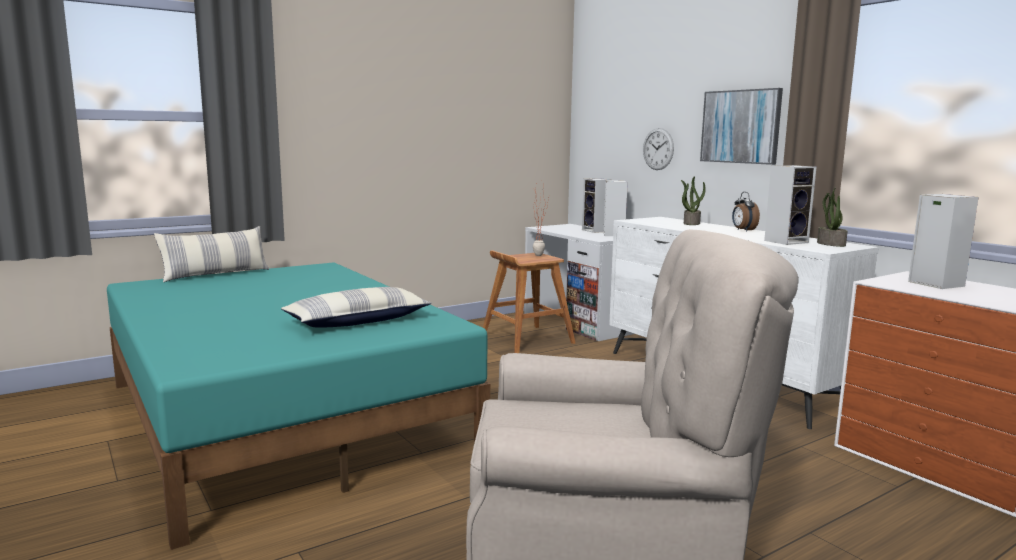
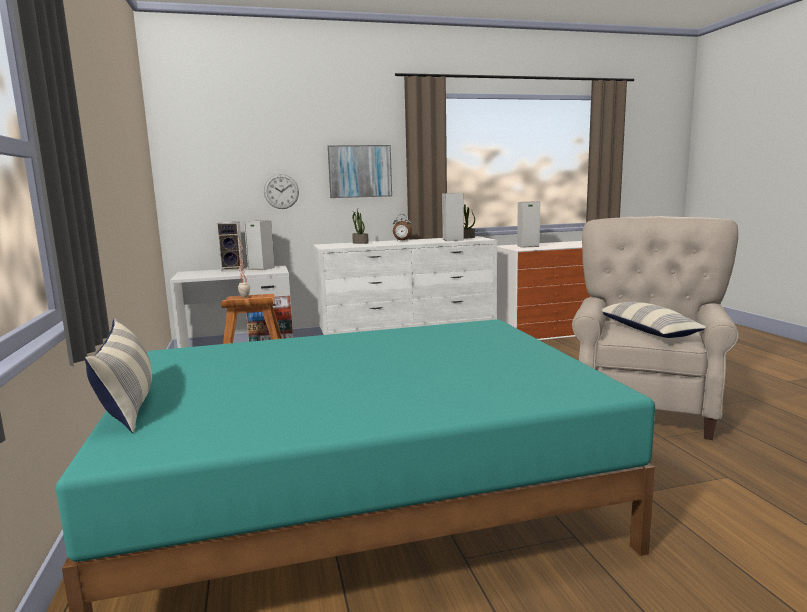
camera: 70 degrees left, 0 degrees up
pillow [281,287,432,327] -> pillow moved to [601,302,706,338]

